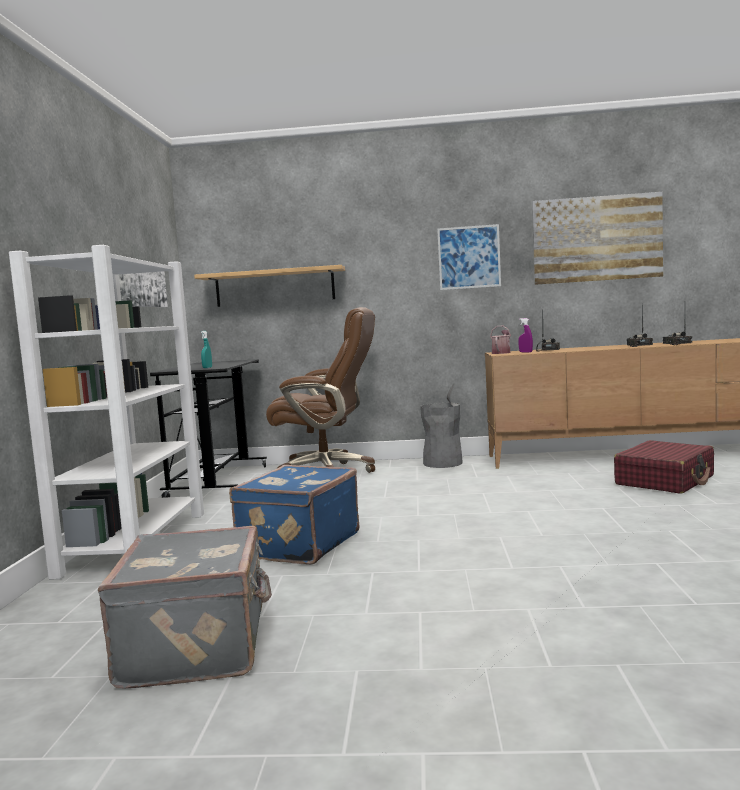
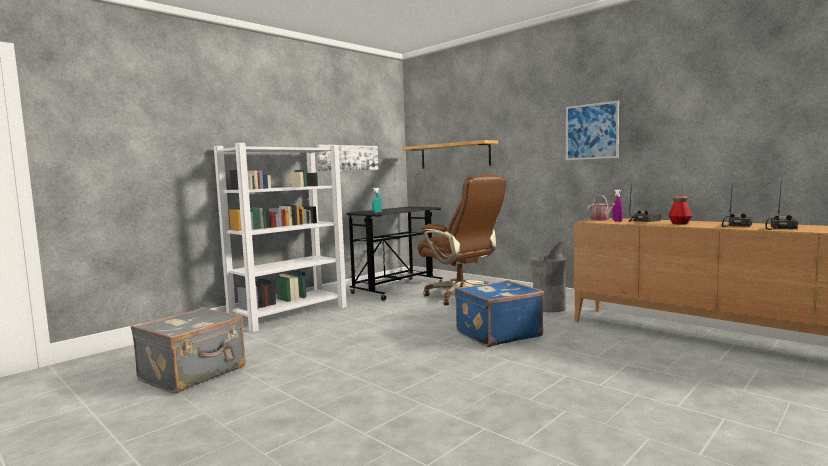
camera: 40 degrees right, 0 degrees up
blue suitcase [229,465,360,565] -> blue suitcase moved to [455,280,544,347]
picture [532,192,663,285] -> none
red suitcase [614,440,714,494] -> none
none -> bottle [668,195,693,225]

